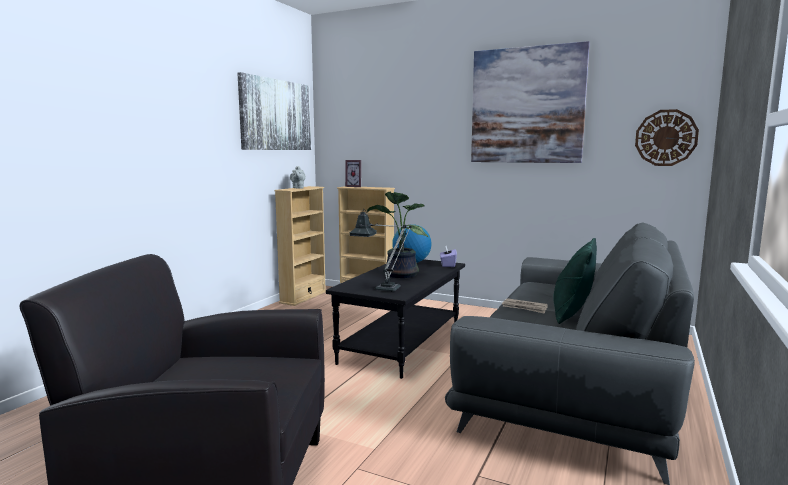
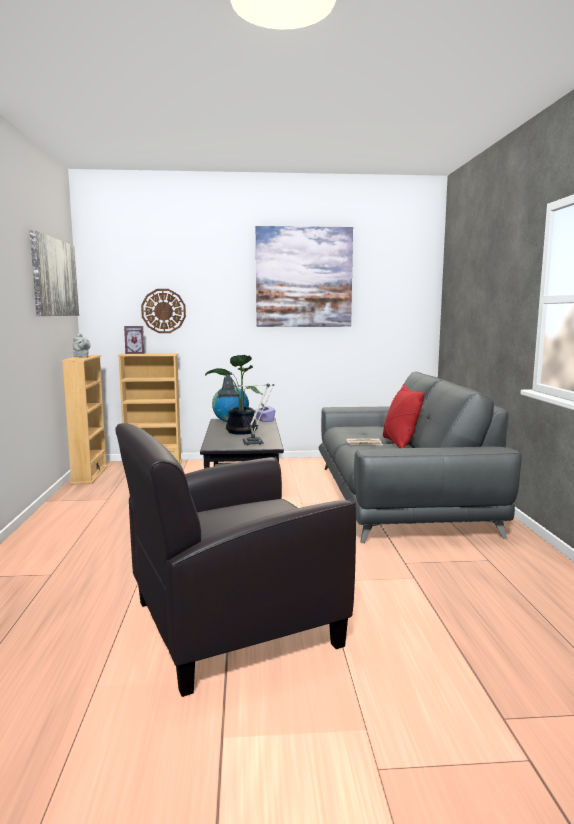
camera: 30 degrees left, 0 degrees up
green pillow [553,238,597,324] -> red pillow [383,384,425,448]
wall clock [635,109,699,166] -> wall clock moved to [141,289,186,333]

